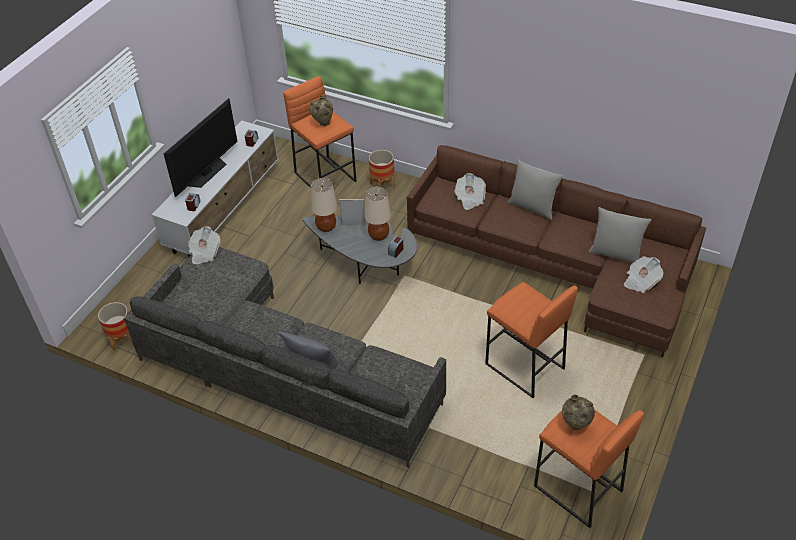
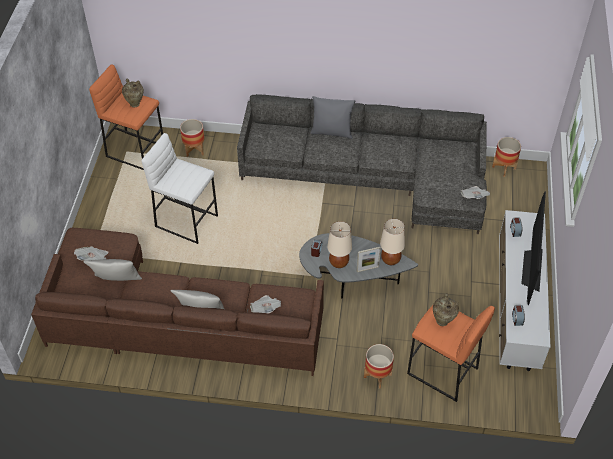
camera: 160 degrees right, 5 degrees up
orange stool [485,282,578,398] -> white stool [141,133,218,244]
none -> planter [180,119,204,157]

